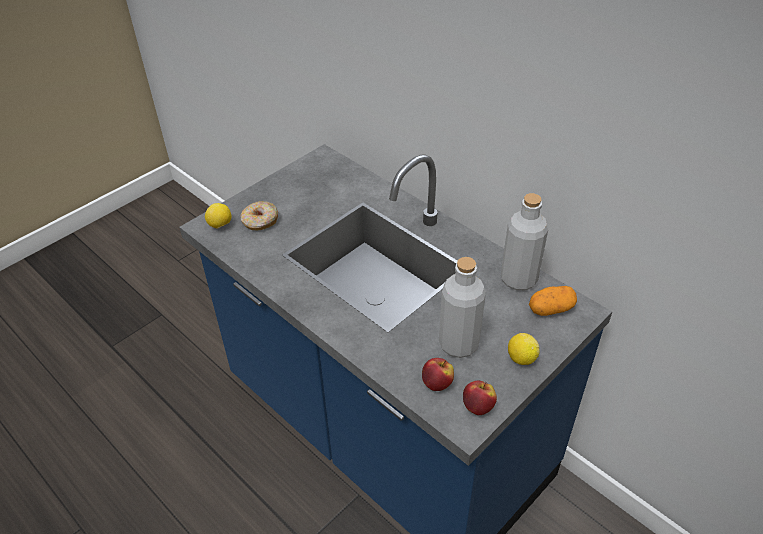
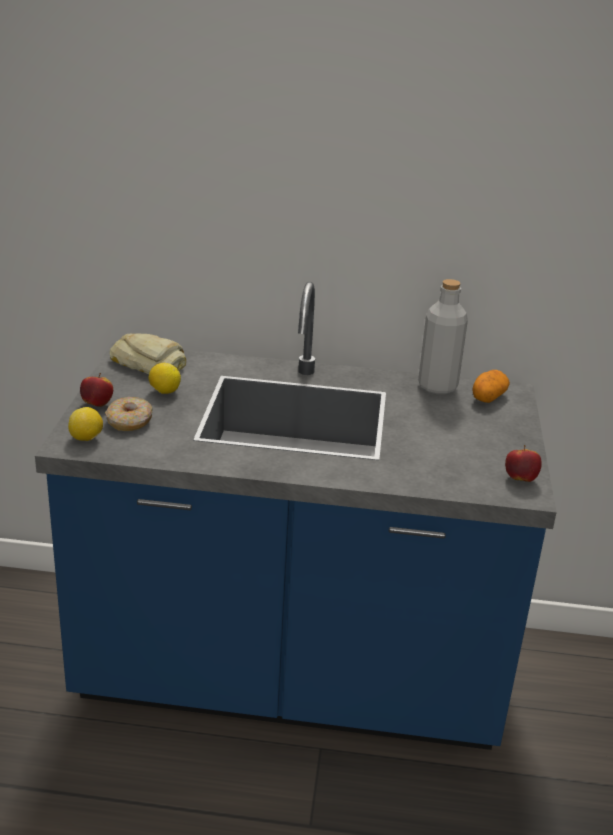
camera: 40 degrees left, 15 degrees down
apple [422,358,454,391] -> apple moved to [80,373,113,407]
grey bottle [439,257,486,358] -> none
lemon [508,333,540,365] -> lemon moved to [149,363,181,394]
none -> bread [110,334,186,374]

